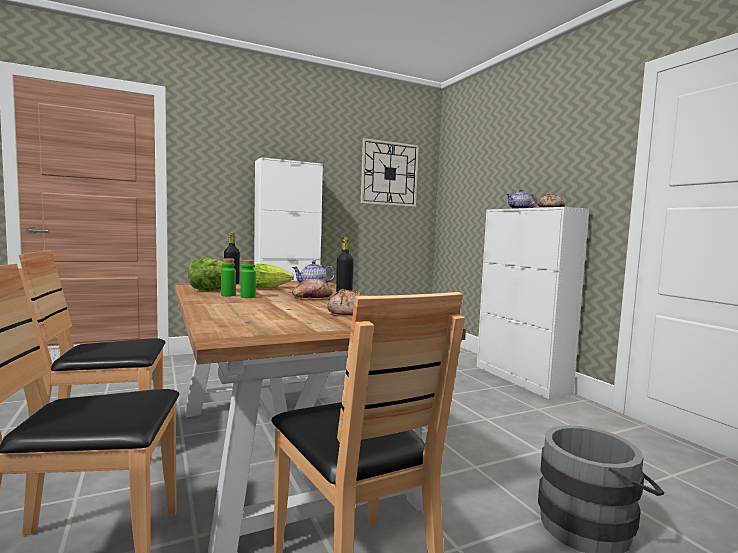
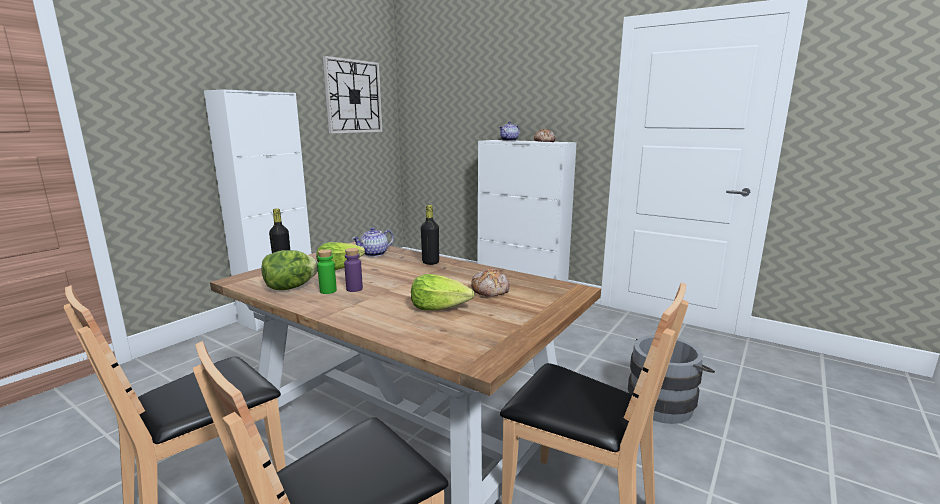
camera: 30 degrees left, 10 degrees up
green bottle [241,260,256,298] -> purple bottle [344,248,363,292]
bread [292,278,332,298] -> none
none -> lettuce [411,274,474,310]

